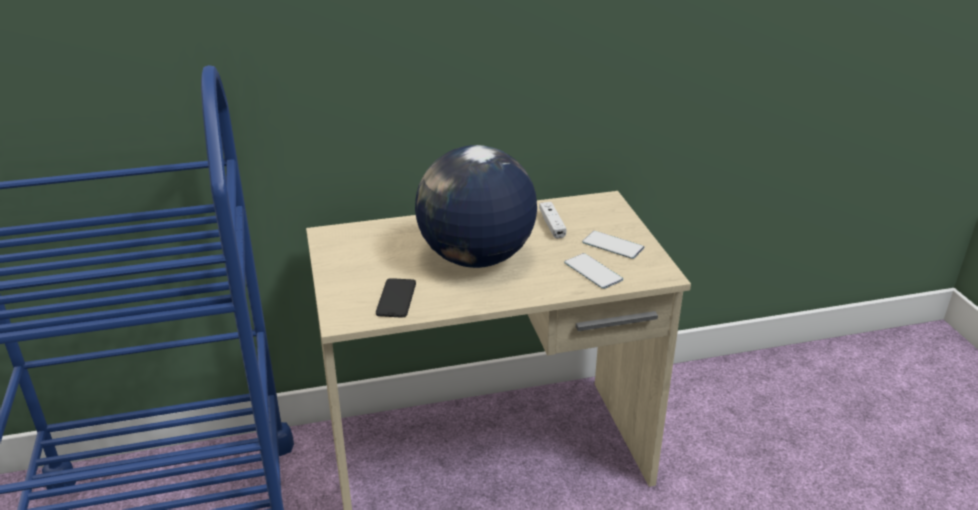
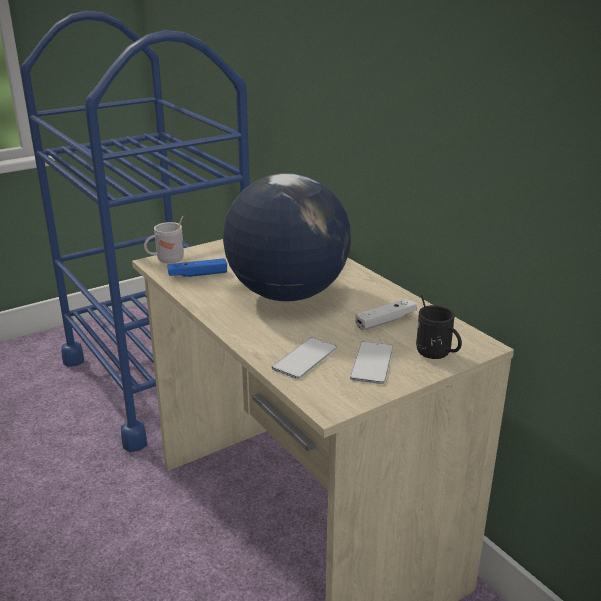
camera: 70 degrees right, 5 degrees down
phone [376,278,416,318] -> blue game controller [167,258,227,277]
none -> white mug [144,215,184,263]
none -> black mug [416,295,462,359]

